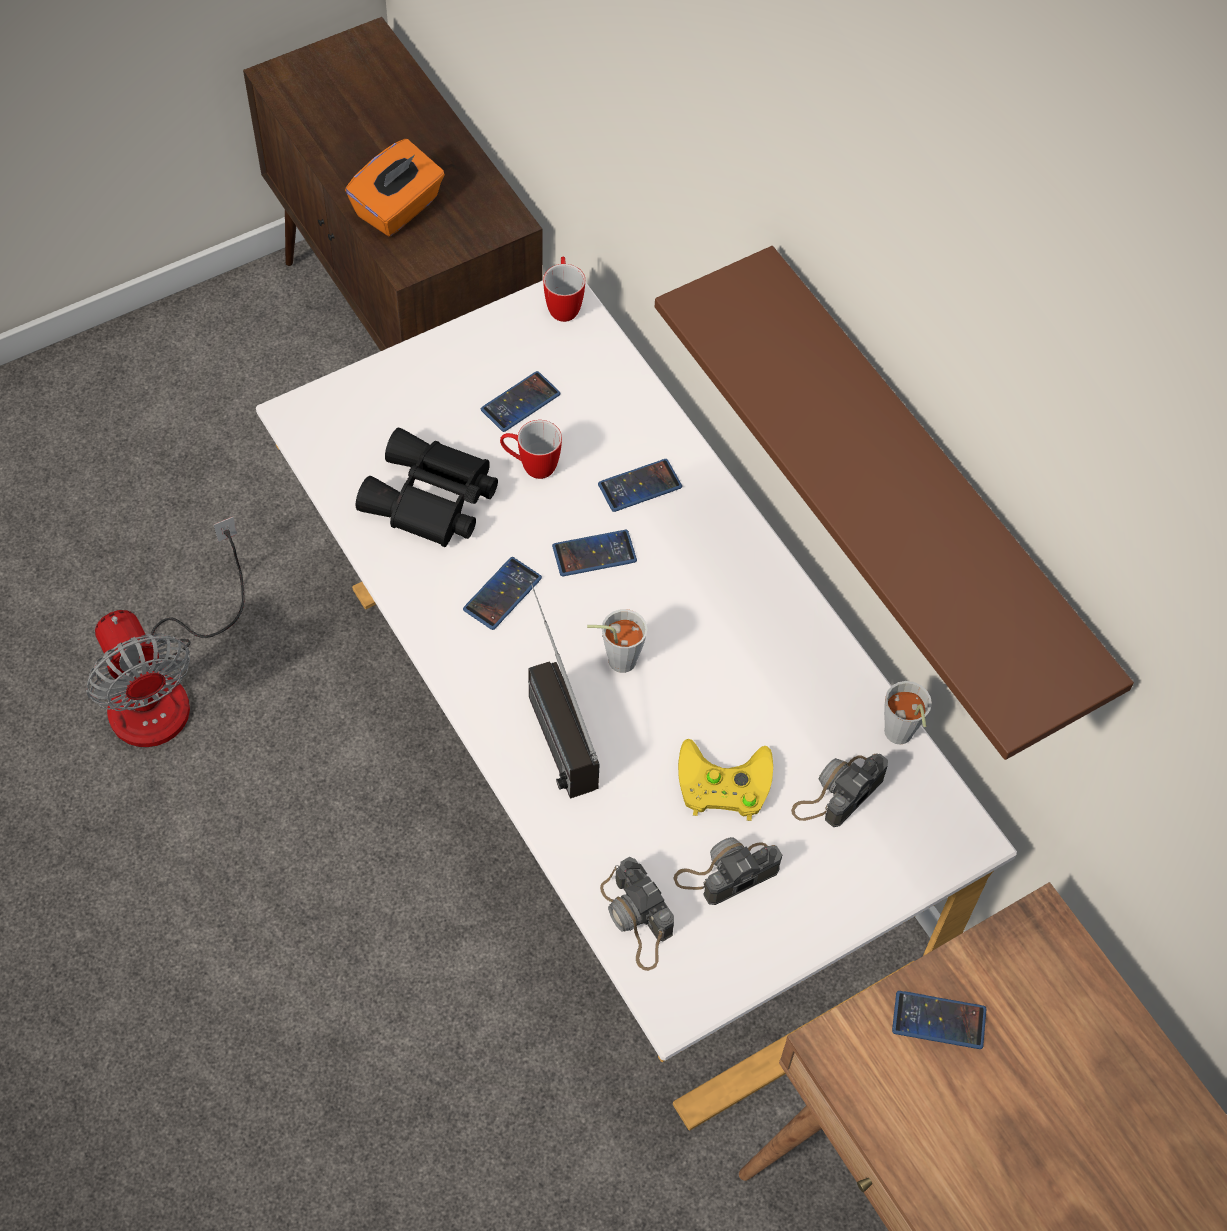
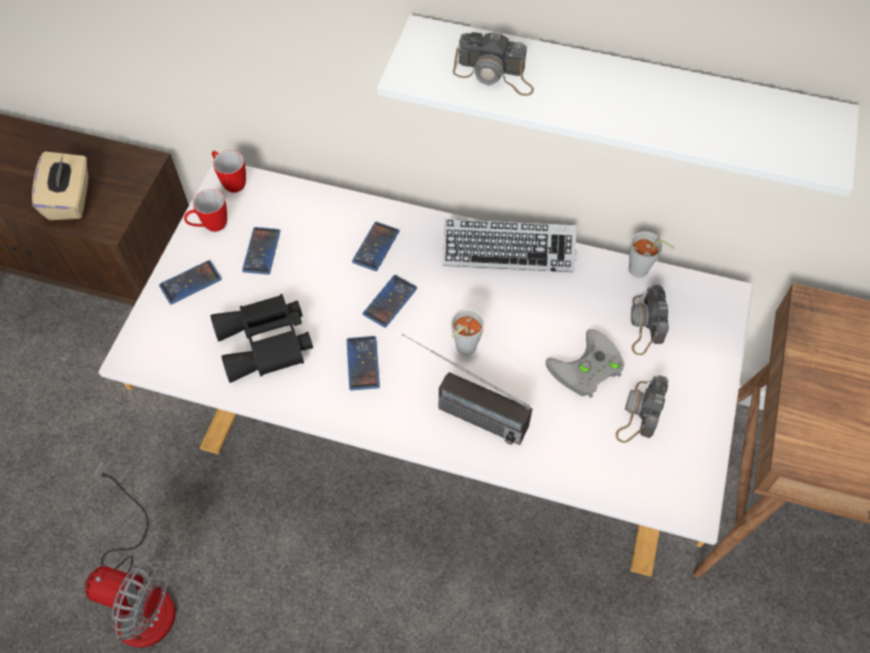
camera: 40 degrees left, 0 degrees up
orange tissue box [345,139,445,236] -> beige tissue box [32,151,88,220]
mug [500,420,562,479] -> mug moved to [184,189,227,232]
camera [600,857,674,971] -> camera moved to [453,31,534,96]
brown shelf [655,246,1134,760] -> white shelf [377,15,859,197]
yellow game controller [678,739,773,821] -> grey game controller [546,329,625,398]
phone [892,991,986,1049] -> phone moved to [159,260,222,305]
none -> keyboard [443,219,576,272]

